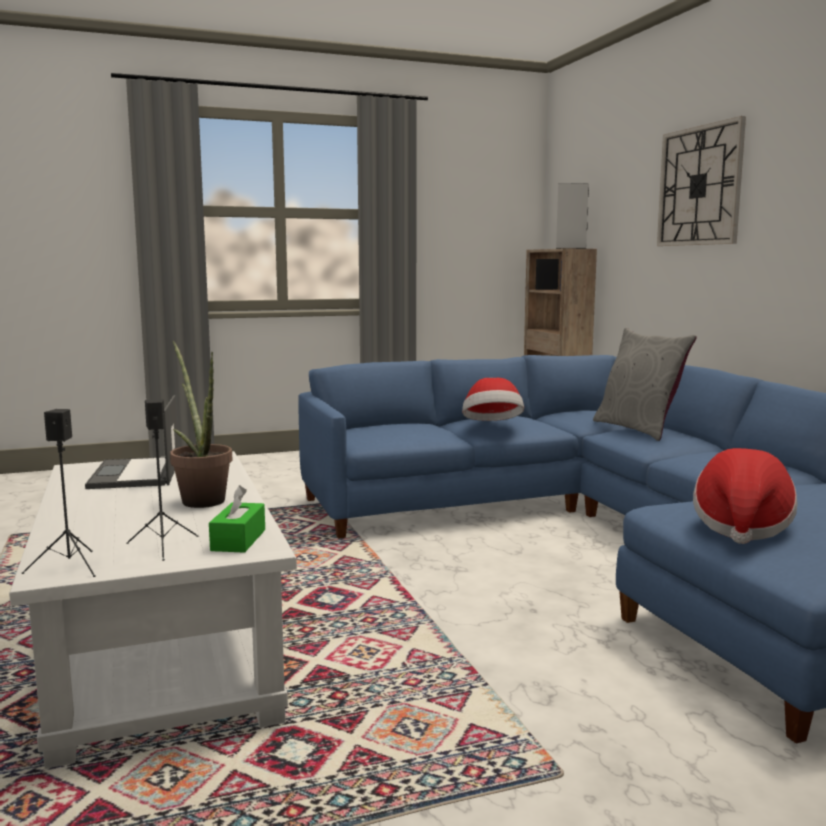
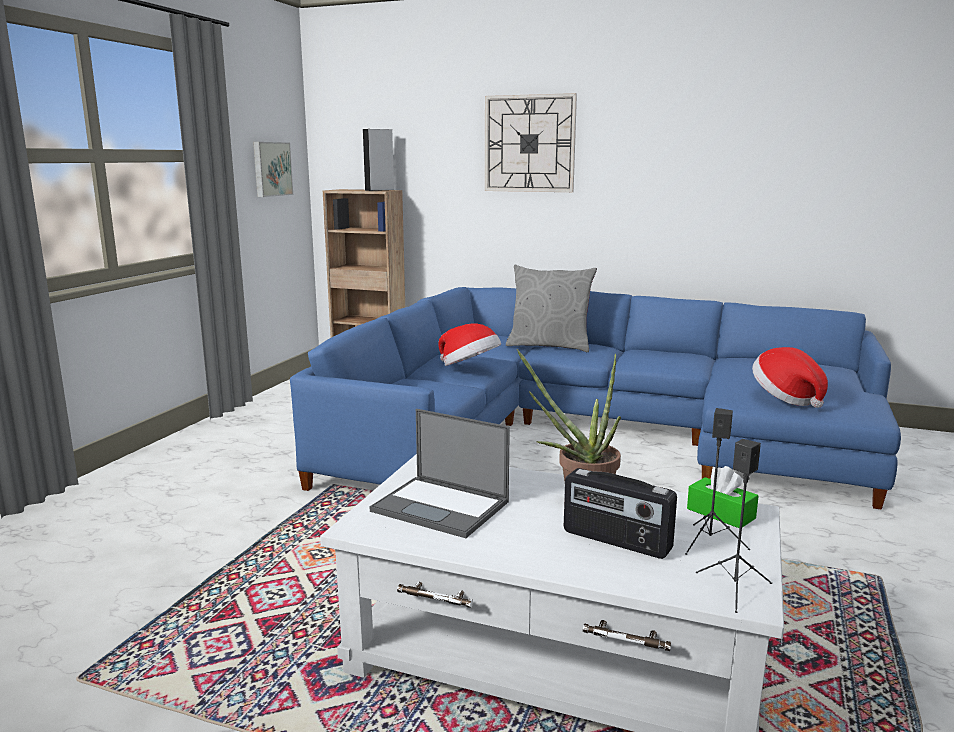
camera: 50 degrees left, 5 degrees up
none -> picture [253,142,293,197]
none -> radio [564,468,677,559]

